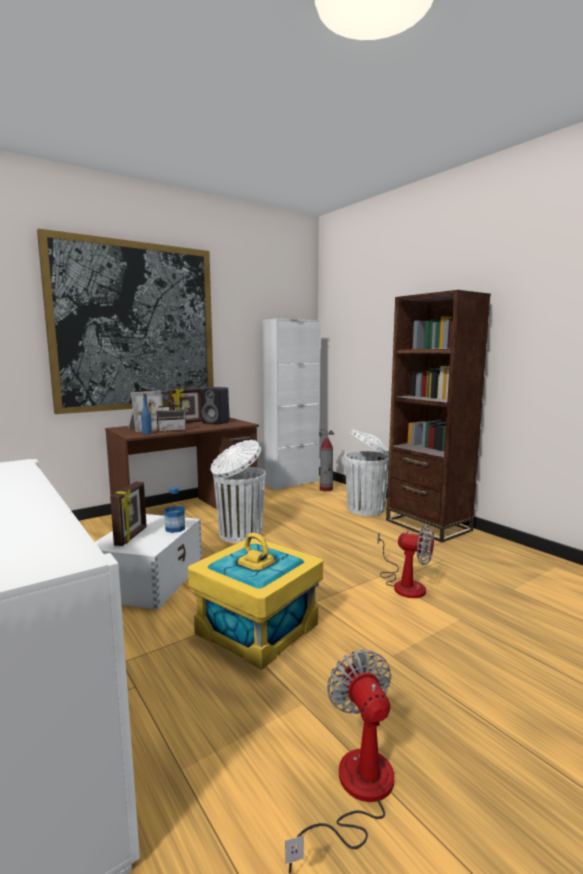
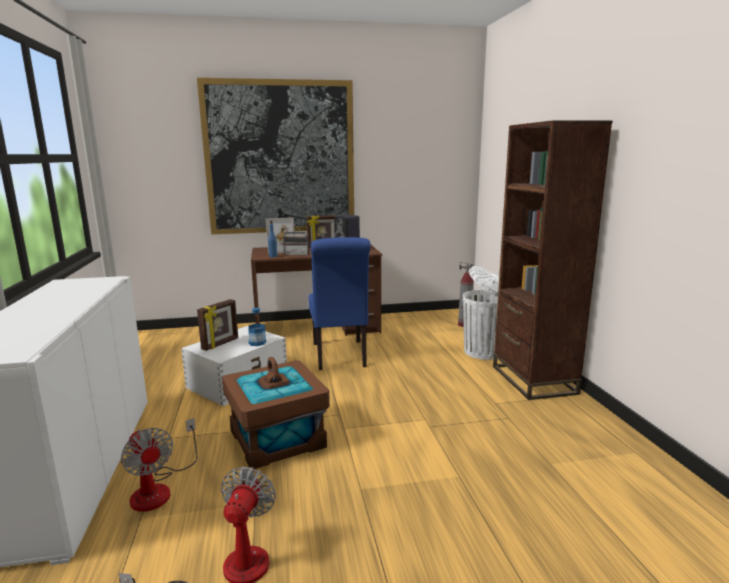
camera: 25 degrees right, 5 degrees up
yellow storage box [188,533,323,670] -> brown storage box [222,357,330,469]
white trash can [210,440,266,543] -> blue chair [308,237,371,370]
white cabinet [263,319,321,490] -> none
fan [377,525,434,598] -> fan moved to [121,418,198,512]

